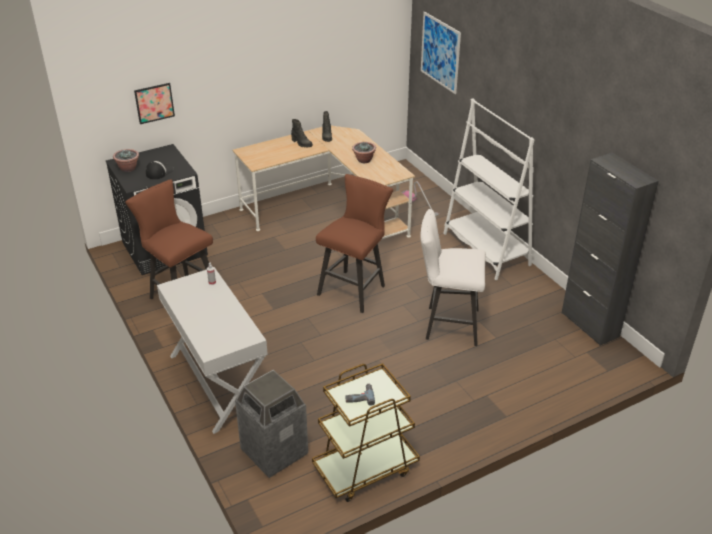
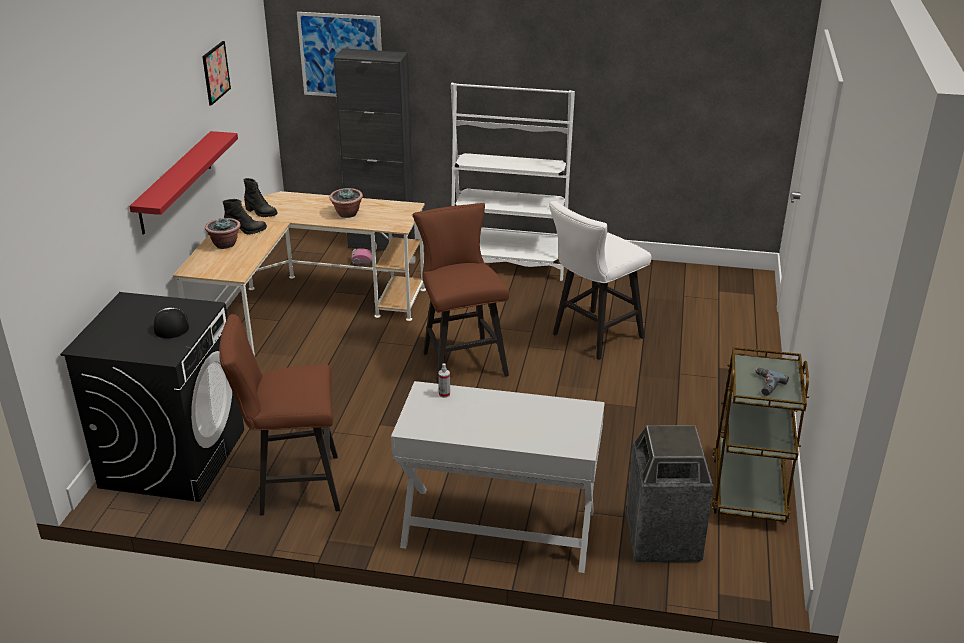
camera: 50 degrees left, 5 degrees down
potted plant [113,149,139,172] -> potted plant moved to [205,217,241,249]
picture [134,83,175,124] -> picture moved to [202,41,231,106]
black cabinet [562,153,659,346] -> black cabinet moved to [334,48,415,251]
none -> red shelf [129,131,238,235]

